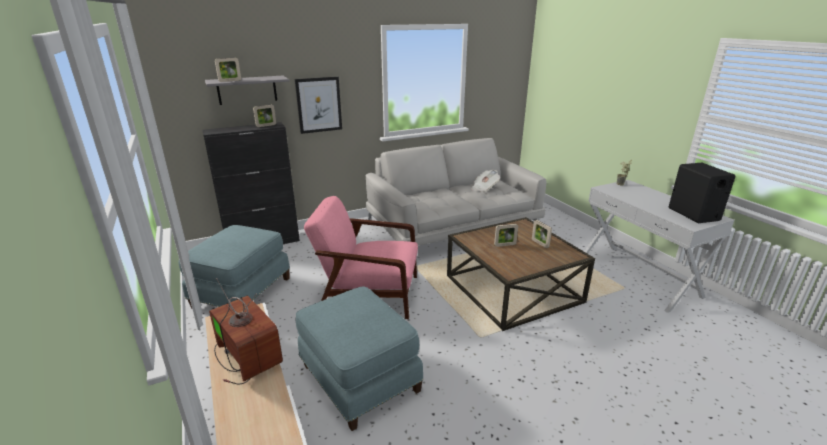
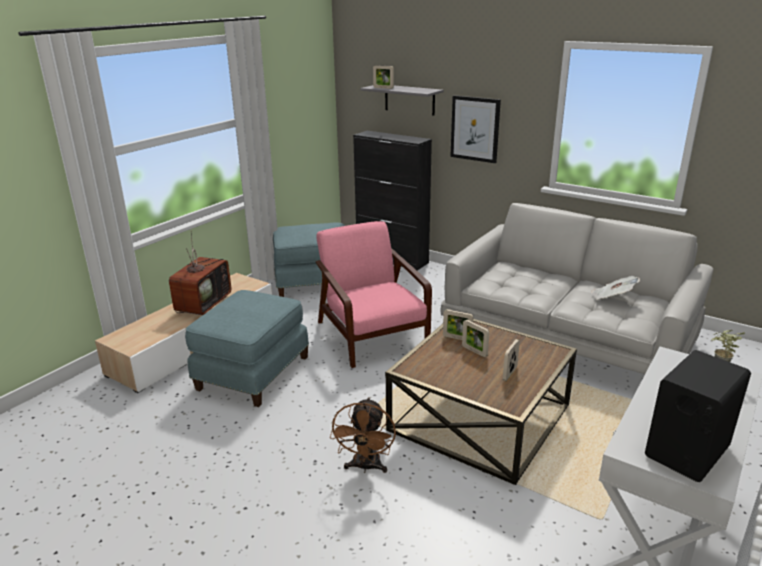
camera: 60 degrees right, 0 degrees up
picture frame [253,105,276,127] -> picture frame moved to [443,309,474,340]
none -> brown fan [330,397,396,473]

